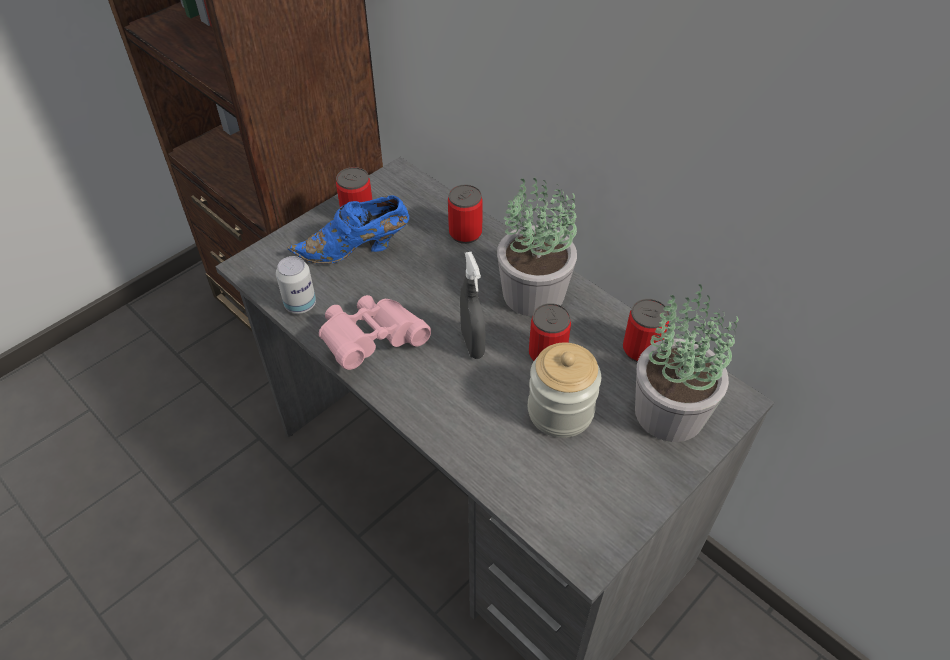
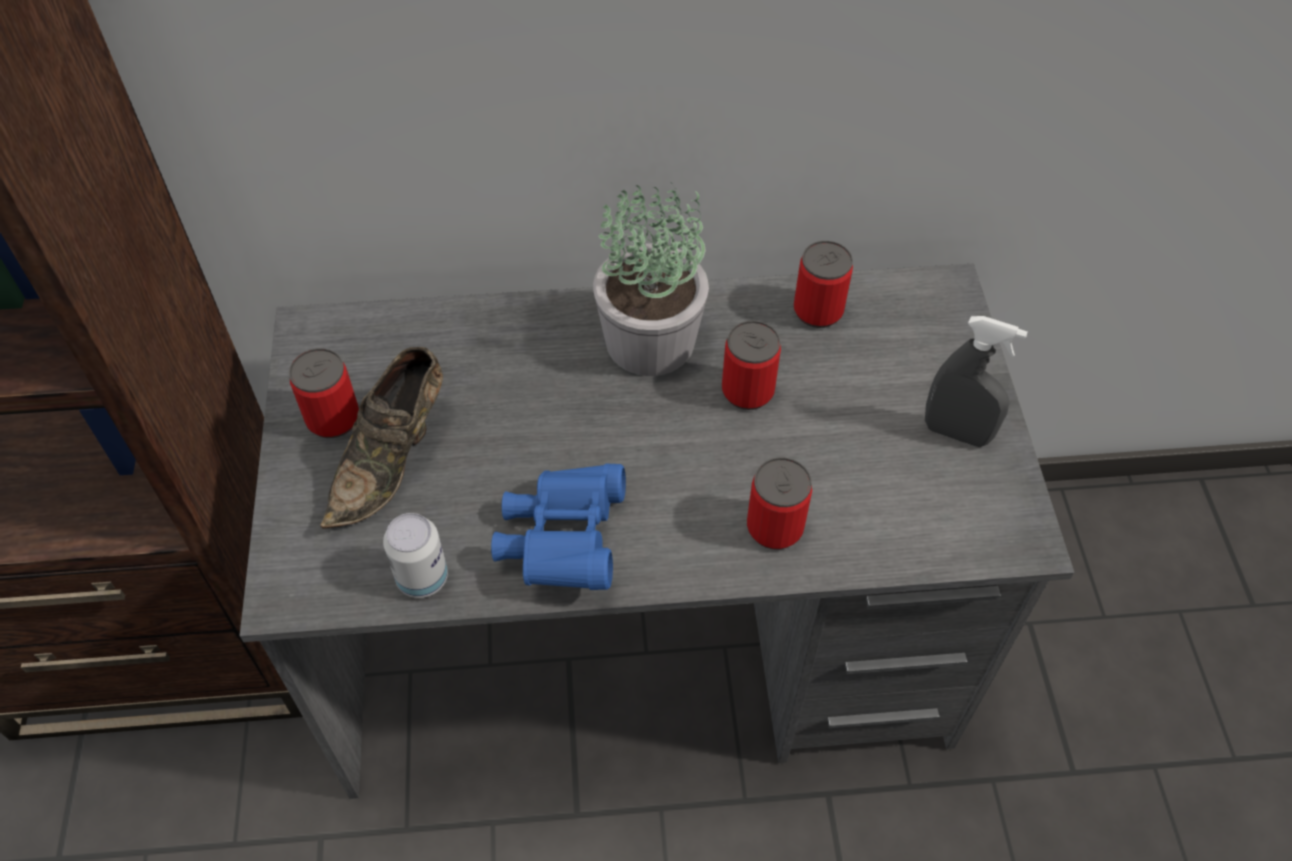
camera: 50 degrees left, 5 degrees up
blue shoe [288,195,409,264] -> brown shoe [320,347,443,529]
pink binoculars [319,295,431,370] -> blue binoculars [491,463,626,590]
can [448,184,483,244] -> can moved to [747,457,812,550]
grey spray bottle [460,252,486,359] -> grey spray bottle moved to [925,316,1028,447]
jar [528,343,601,438] -> none
potted plant [635,284,738,442] -> none

